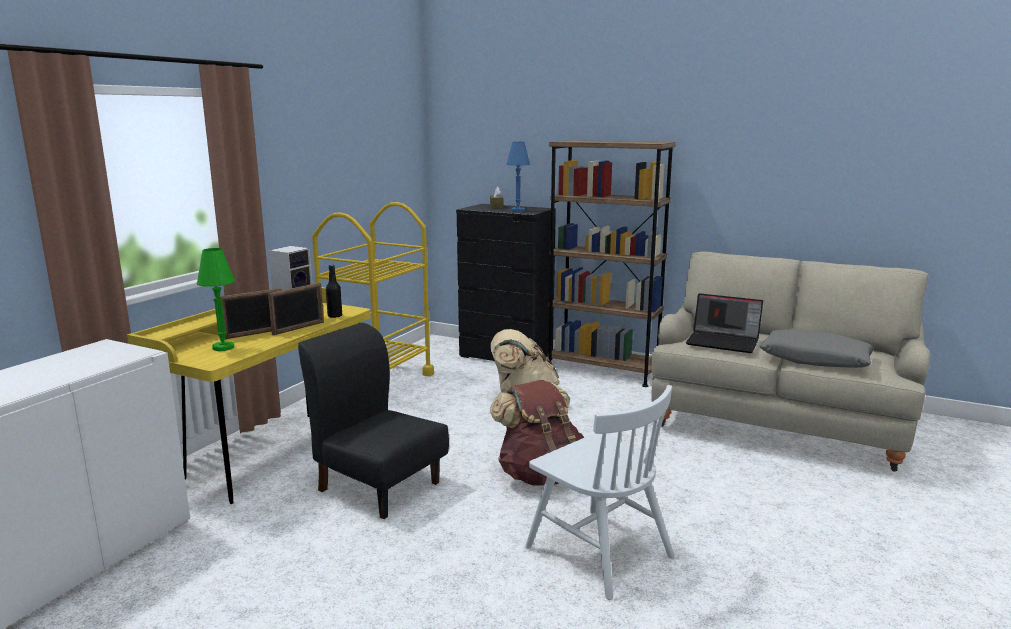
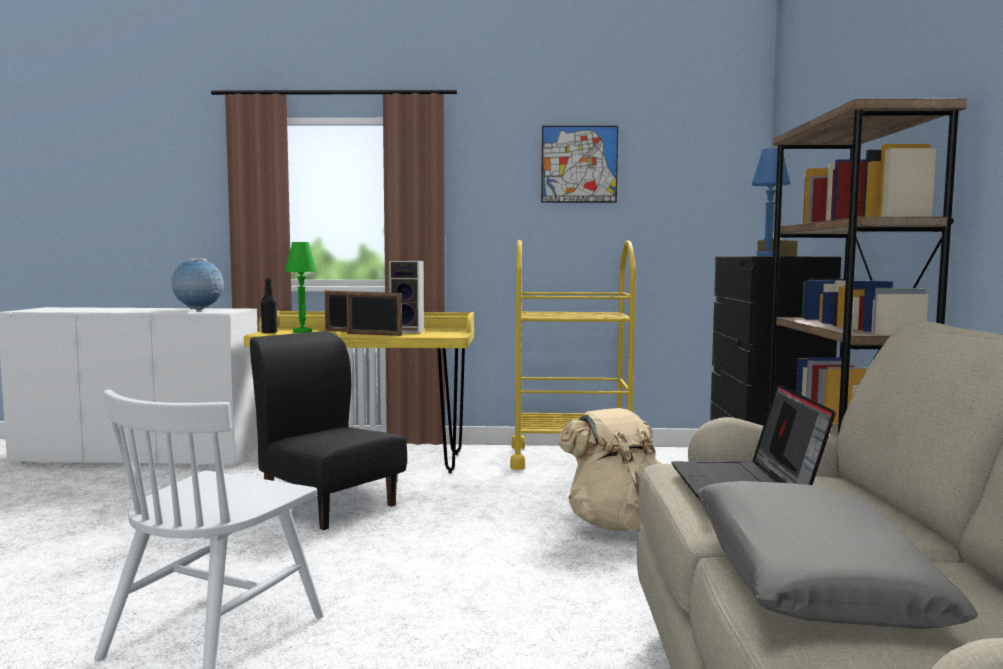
camera: 65 degrees right, 10 degrees down
black chair [298,323,449,519] -> black chair turned 60 degrees counterclockwise [250,331,407,530]
black bottle [326,265,342,318] -> black bottle moved to [261,278,278,333]
brown backpack [490,380,584,486] -> none
none -> globe [171,258,224,310]
none -> picture [541,126,618,203]

